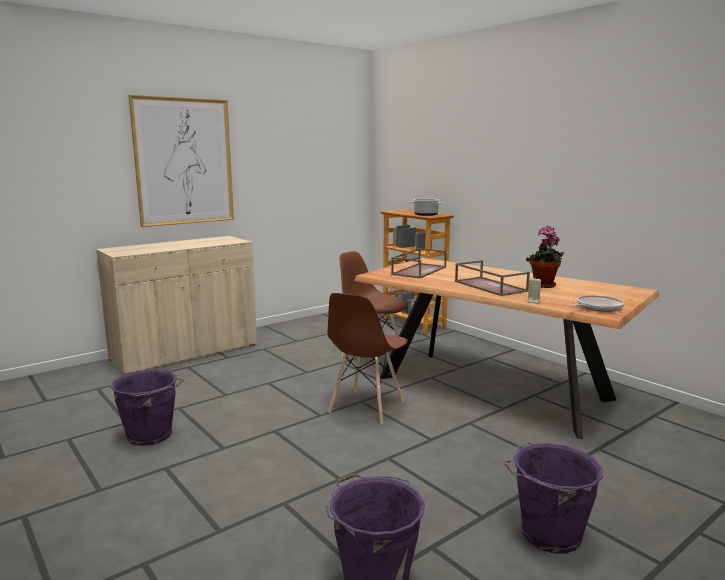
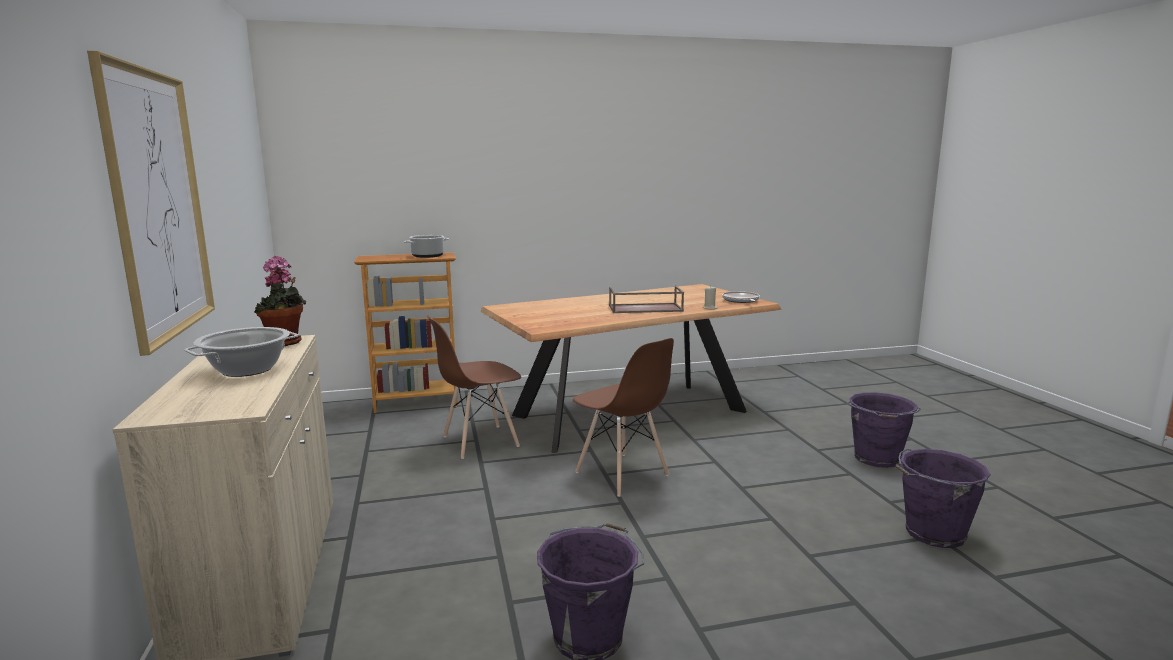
camera: 65 degrees left, 0 degrees up
brown tray [391,248,447,279] -> none
potted plant [526,225,564,288] -> potted plant moved to [254,256,306,346]
none -> cooking pot [184,327,299,377]

